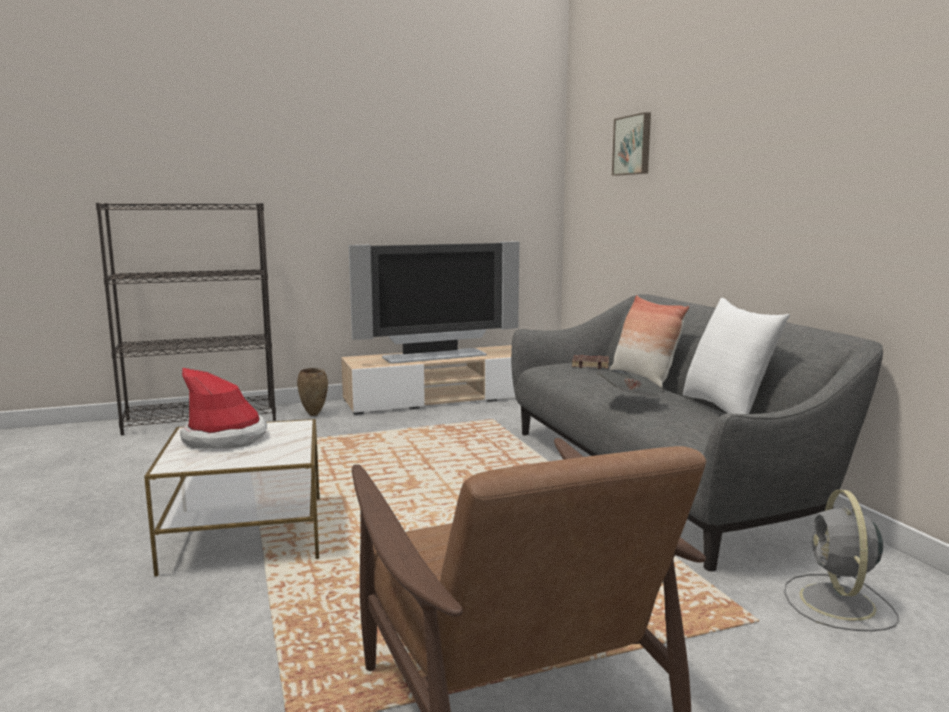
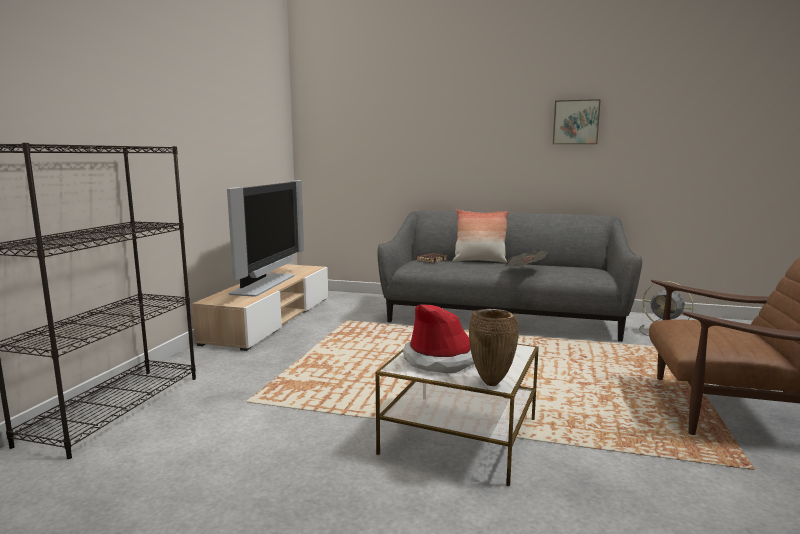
camera: 55 degrees left, 0 degrees up
brown vase [297,368,328,416] -> brown vase moved to [469,309,519,386]
picture [612,112,651,176] -> picture moved to [553,99,601,144]
white pillow [683,298,790,414] -> none

